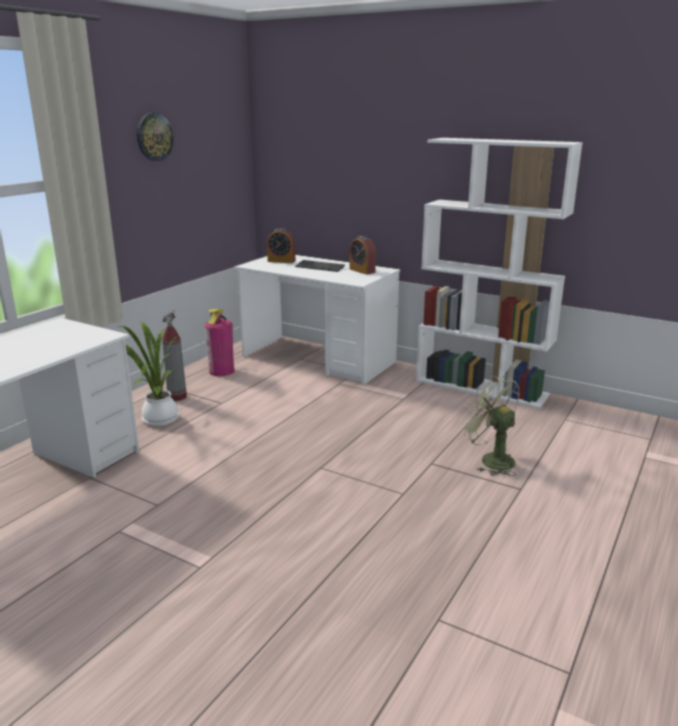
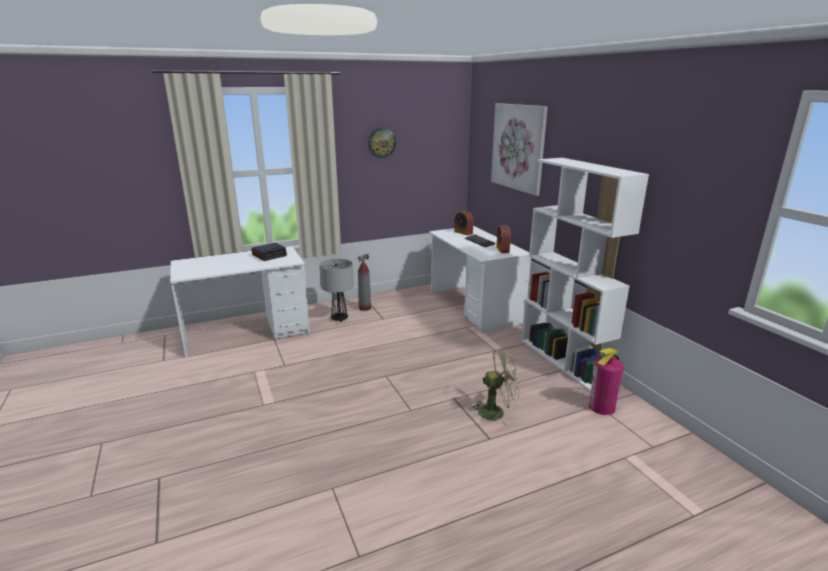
camera: 35 degrees right, 0 degrees up
potted plant [120,321,179,426] -> table lamp [319,259,354,322]
fire extinguisher [204,309,234,376] -> fire extinguisher moved to [589,348,624,415]
green fan [459,376,520,476] -> green fan turned 90 degrees clockwise [470,348,521,426]
none -> alarm clock [251,243,287,261]
none -> picture [491,103,548,196]

